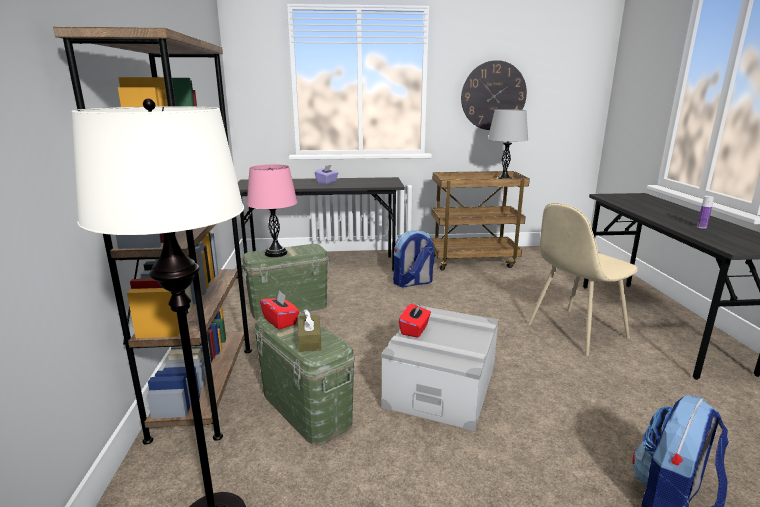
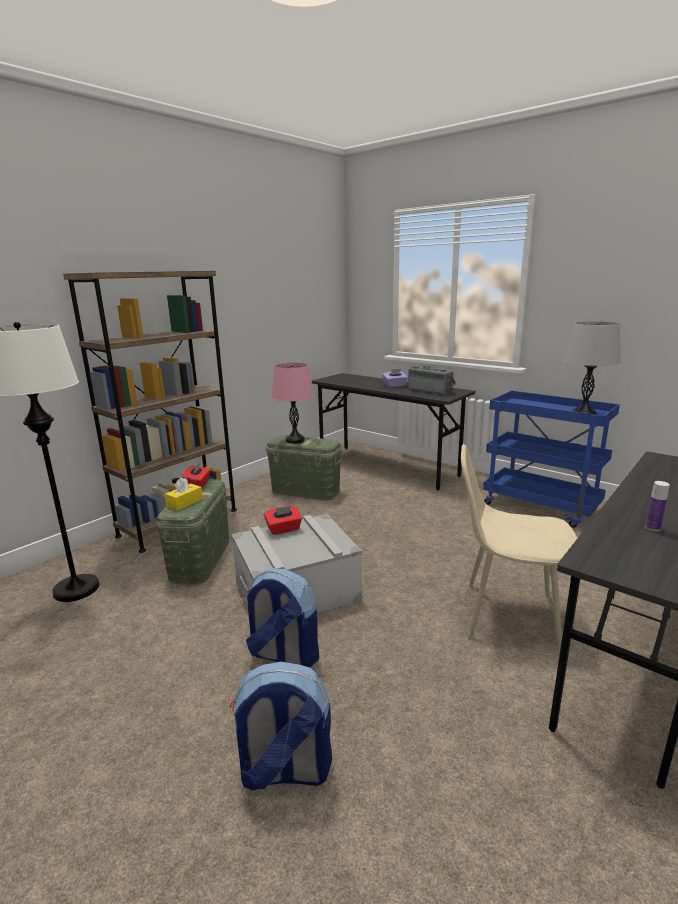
camera: 45 degrees right, 0 degrees up
brown tissue box [298,309,321,352] -> yellow tissue box [165,477,203,511]
backpack [393,230,435,288] -> backpack moved to [246,568,319,668]
brown cart [431,171,530,270] -> blue cart [483,391,620,528]
wall clock [461,60,527,130] -> none
none -> radio [408,365,456,395]

